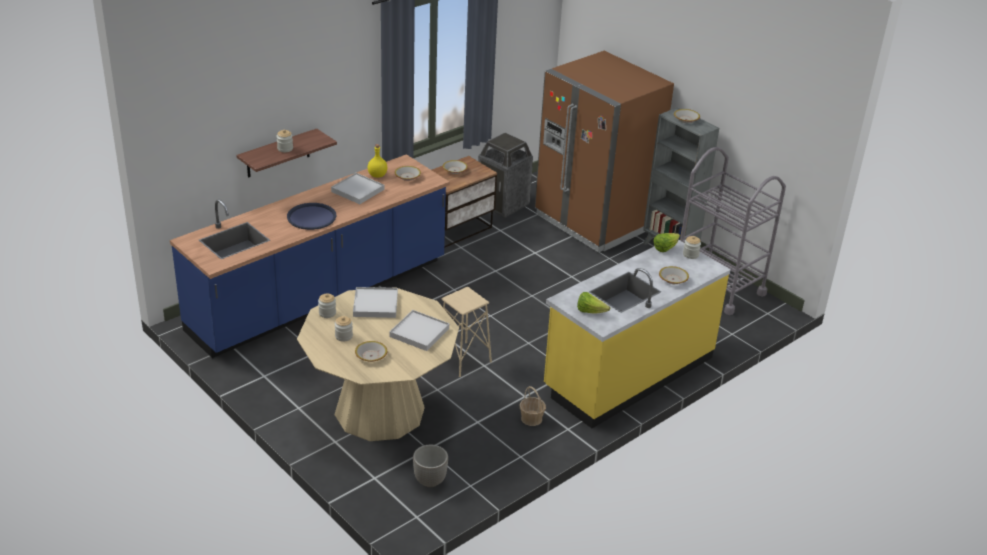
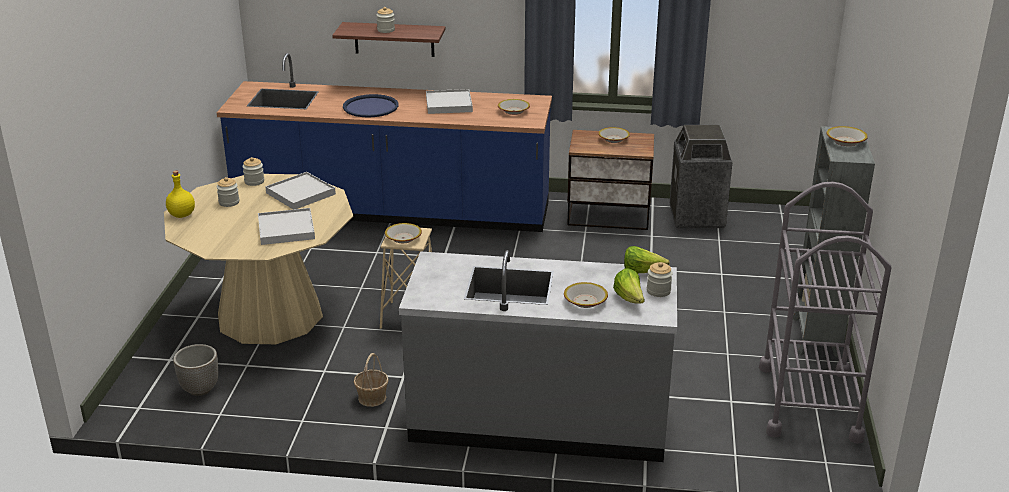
camera: 50 degrees right, 5 degrees down
bowl [355,341,387,362] -> bowl moved to [385,223,422,243]
yellow bottle [368,144,387,178] -> yellow bottle moved to [166,171,195,218]
brown fridge [535,51,674,252] -> none
yellow counter [544,240,731,428] -> grey counter [399,250,677,462]
lettuce [577,292,610,314] -> lettuce moved to [613,269,645,304]

